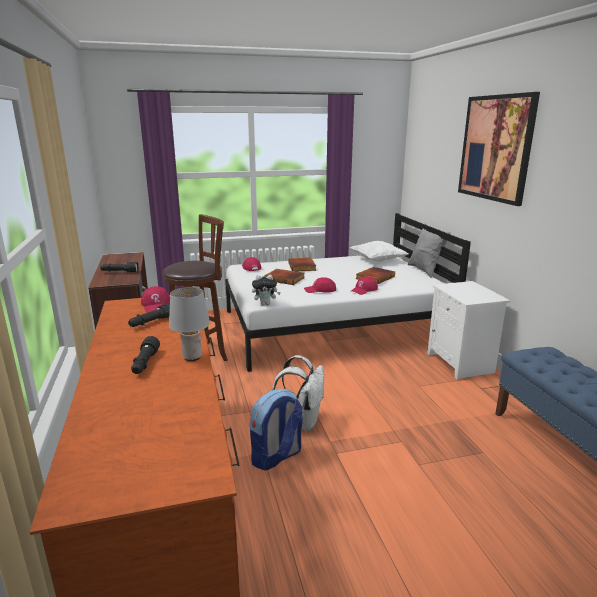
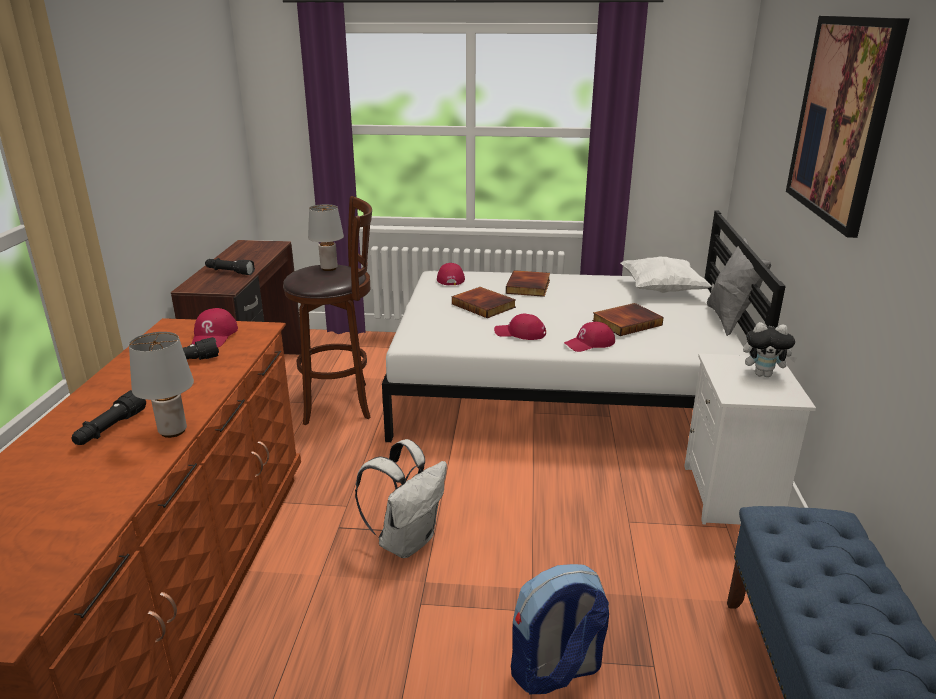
camera: 20 degrees right, 5 degrees up
backpack [250,389,303,471] -> backpack moved to [511,564,609,694]
plush toy [252,275,281,305] -> plush toy moved to [743,322,797,377]
none -> grey table lamp [308,204,344,271]

